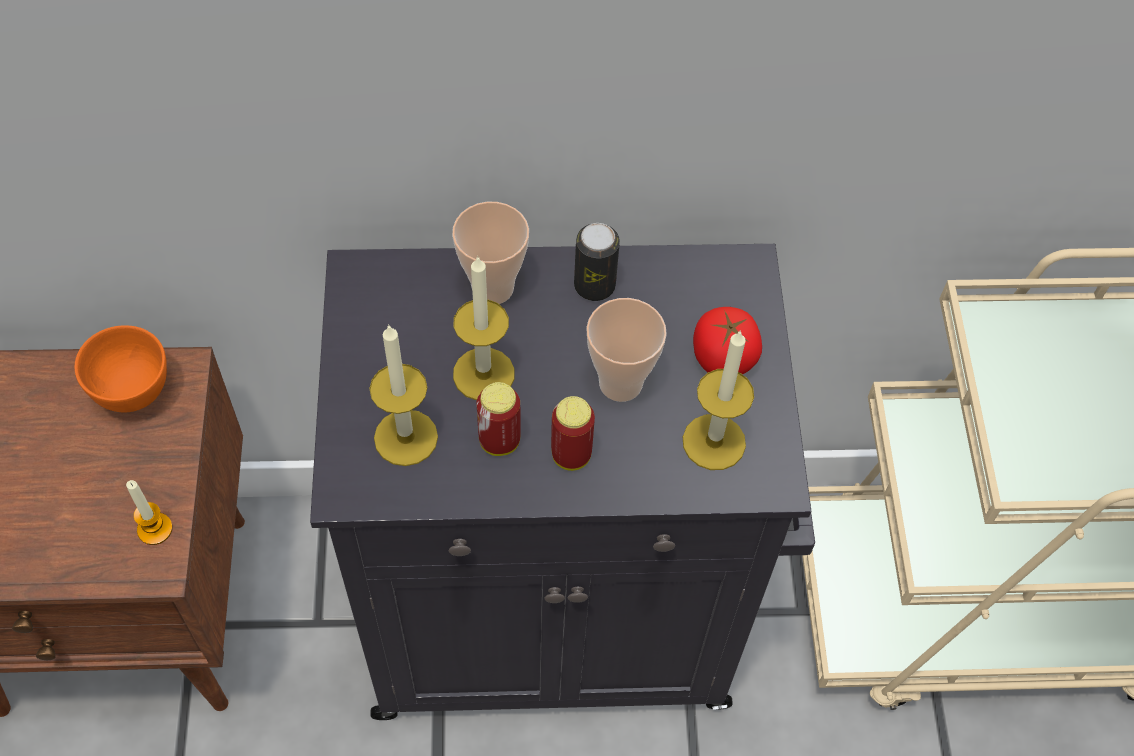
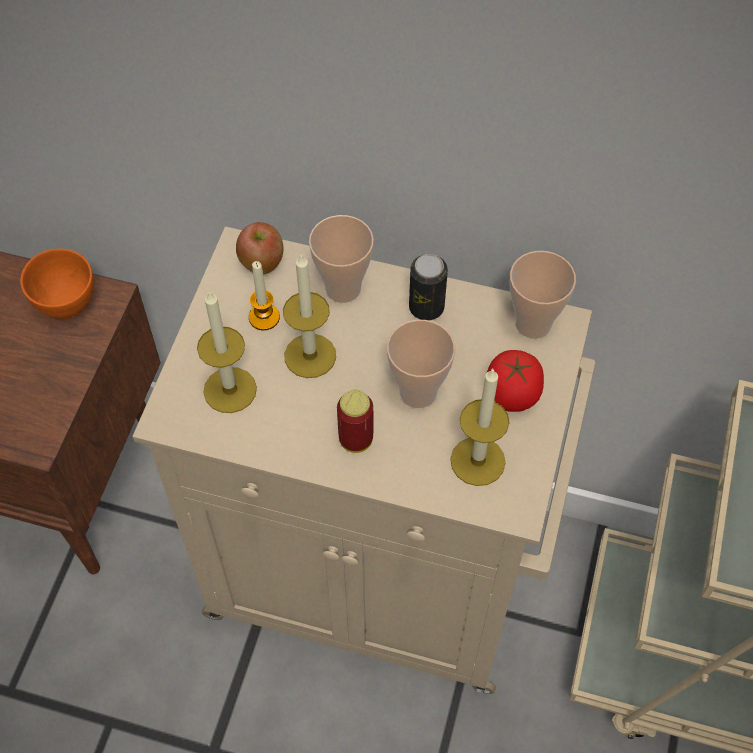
camera: 20 degrees right, 0 degrees up
candle [126,480,173,545] -> candle moved to [249,261,280,330]
black cabinet [310,244,815,720] -> beige cabinet [133,226,595,694]
can [476,382,521,456] -> none
none -> apple [236,222,283,275]
none -> cup [510,251,576,339]

